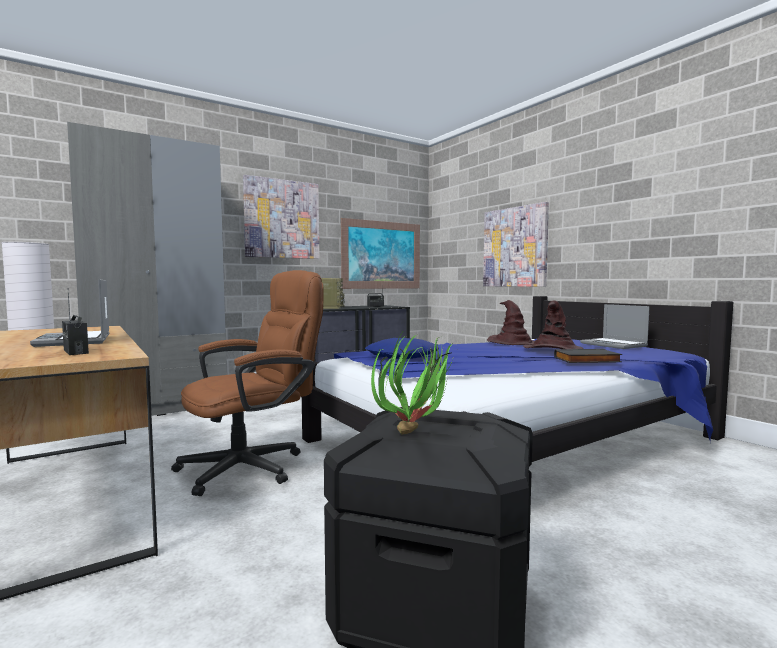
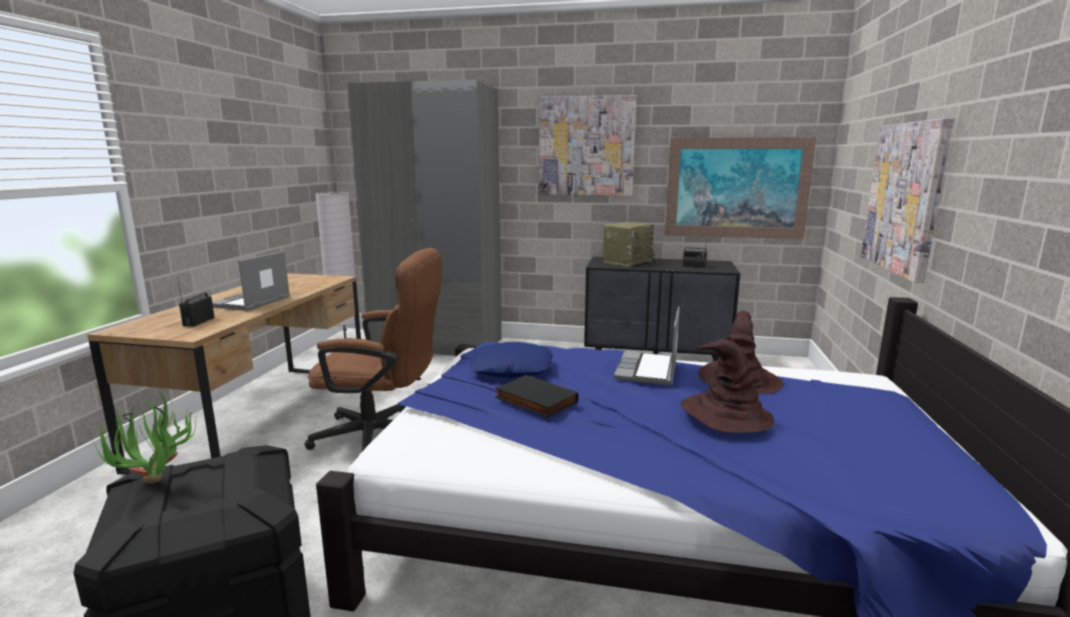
camera: 45 degrees right, 10 degrees up
black book [554,349,622,363] -> black book moved to [495,375,578,418]
laptop [580,304,650,349] -> laptop moved to [614,307,680,385]

